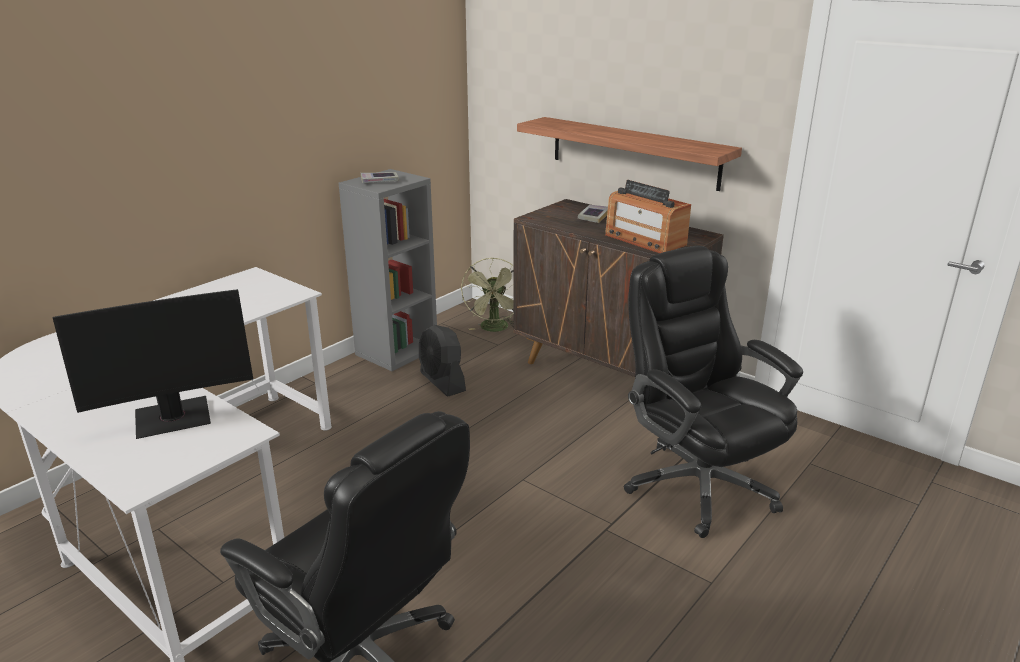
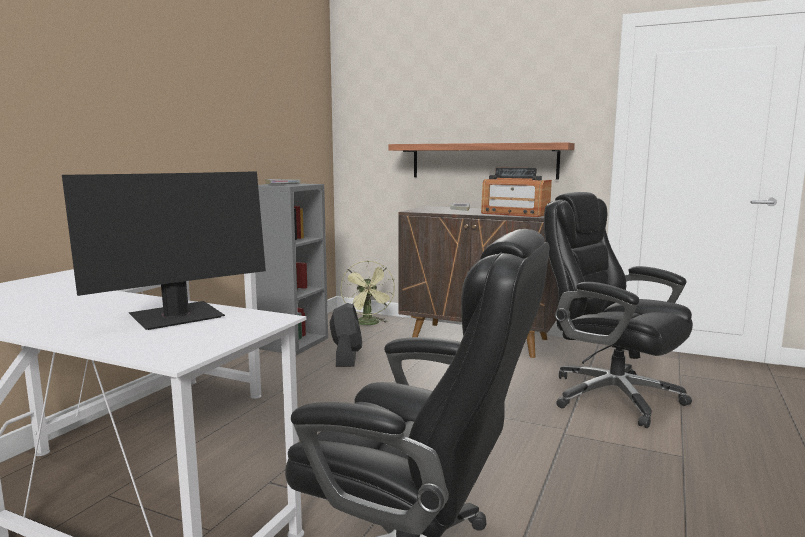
camera: 15 degrees left, 15 degrees down
black fan [419,325,466,397] -> black fan turned 135 degrees counterclockwise [330,303,362,367]

